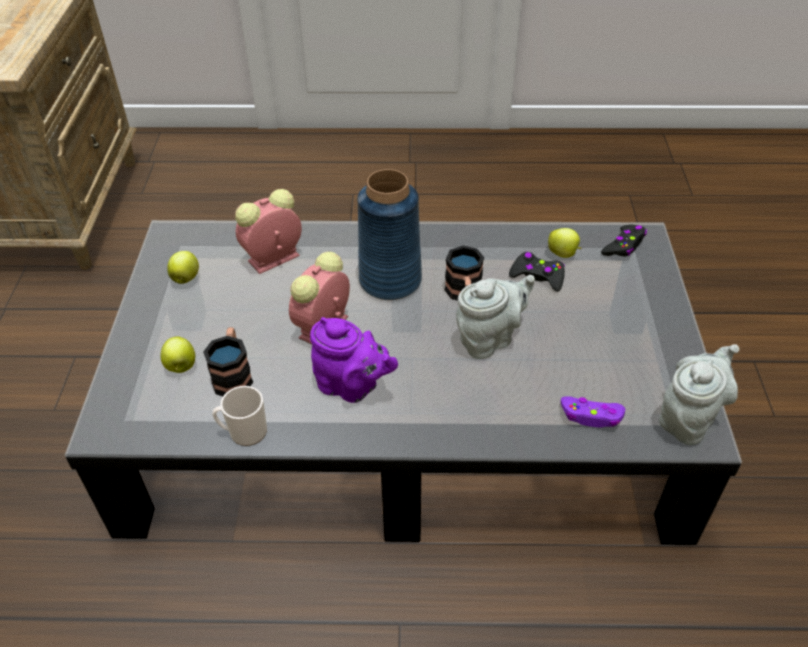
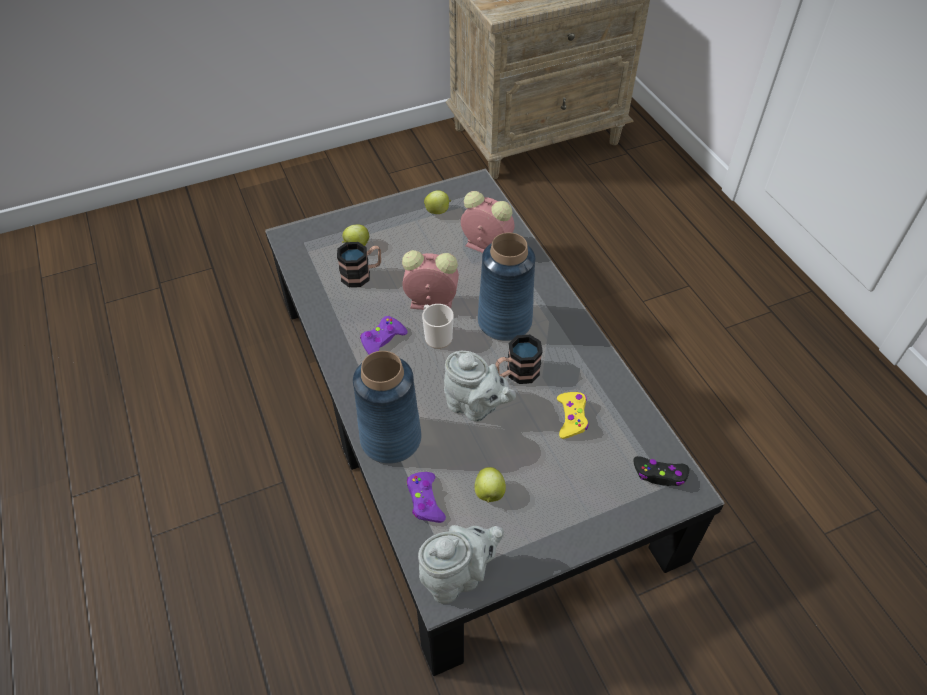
camera: 65 degrees right, 5 degrees up
mug [212,386,267,446] -> mug moved to [422,304,454,349]
purple teapot [310,317,398,403] -> purple game controller [360,316,408,354]
black game controller [509,252,565,291] -> yellow game controller [557,392,589,439]
apple [548,228,582,258] -> apple moved to [474,467,506,503]
grey teapot [659,344,739,445] -> grey teapot turned 45 degrees counterclockwise [418,525,504,604]
none -> blue vase [353,351,422,464]

